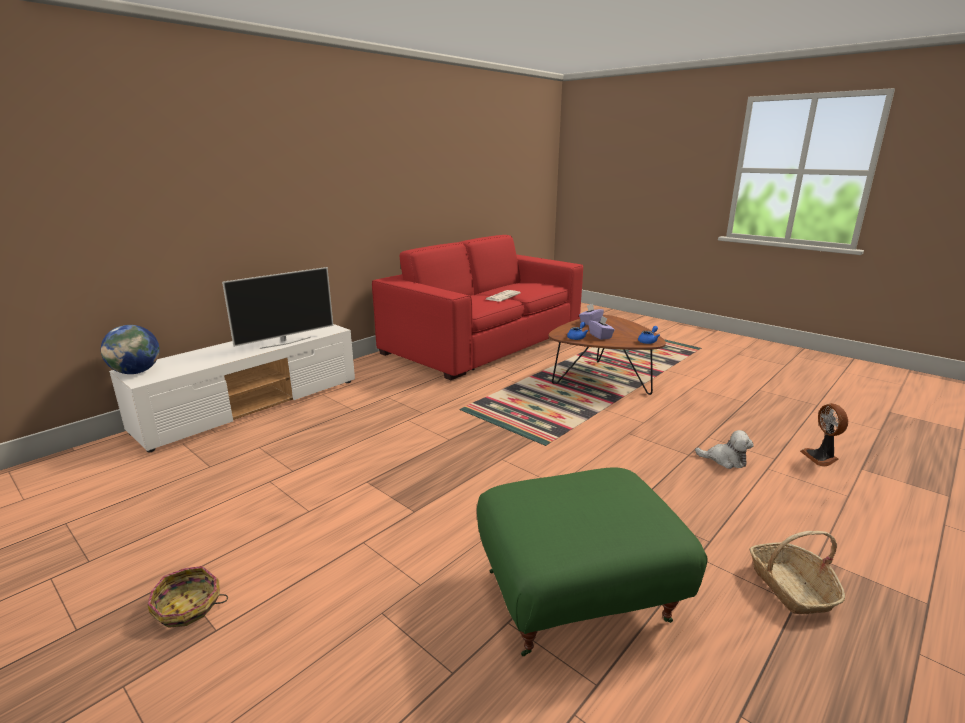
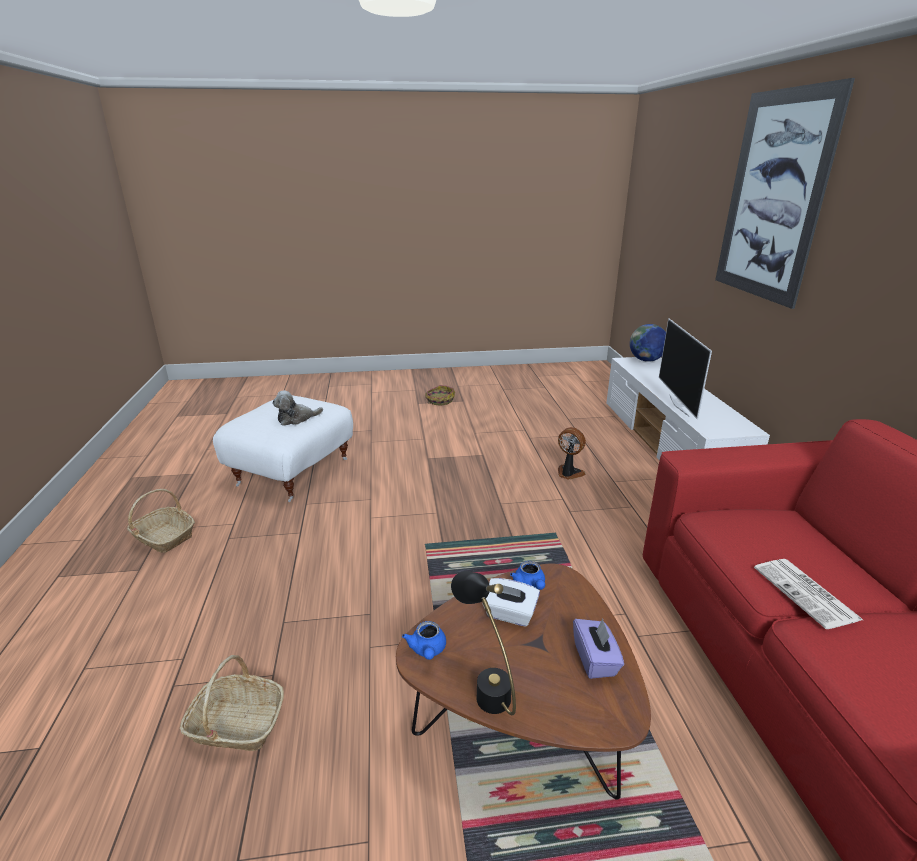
camera: 130 degrees right, 5 degrees up
green ottoman [477,467,708,656] -> white ottoman [213,396,353,502]
purple tissue box [589,316,615,340] -> white tissue box [482,578,540,627]
plush toy [695,430,754,469] -> plush toy moved to [272,391,323,426]
fan [800,403,848,467] -> fan moved to [558,427,586,480]
none -> basket [180,655,284,751]
none -> black table lamp [451,571,516,715]
none -> picture [715,78,855,309]

